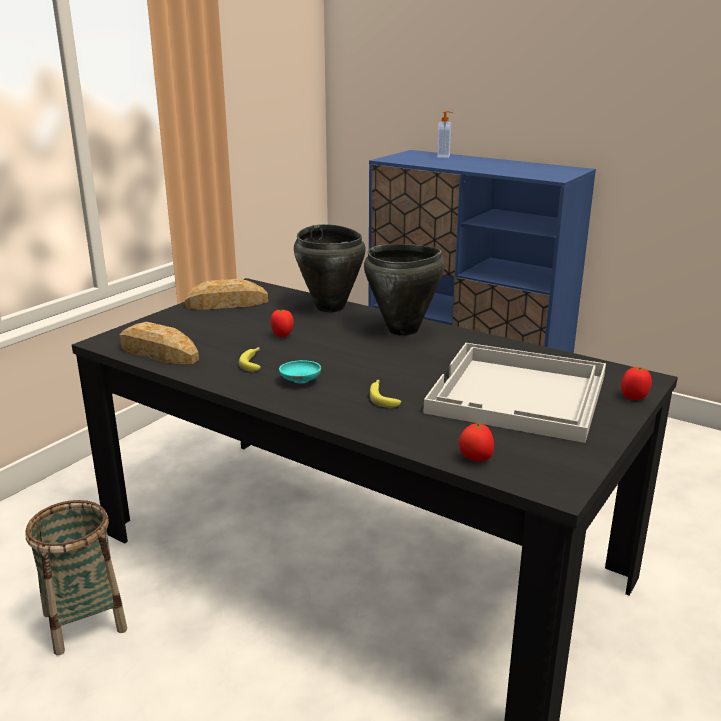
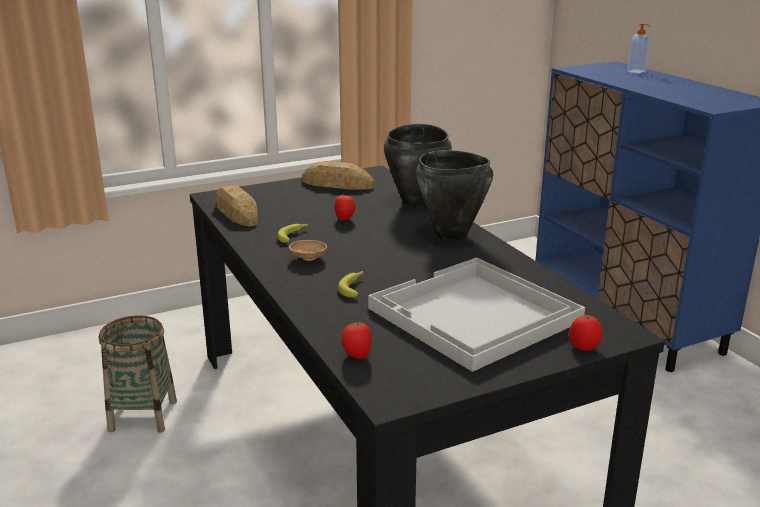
camera: 30 degrees right, 0 degrees up
turquoise bowl [279,360,321,383] -> brown bowl [289,240,327,261]

